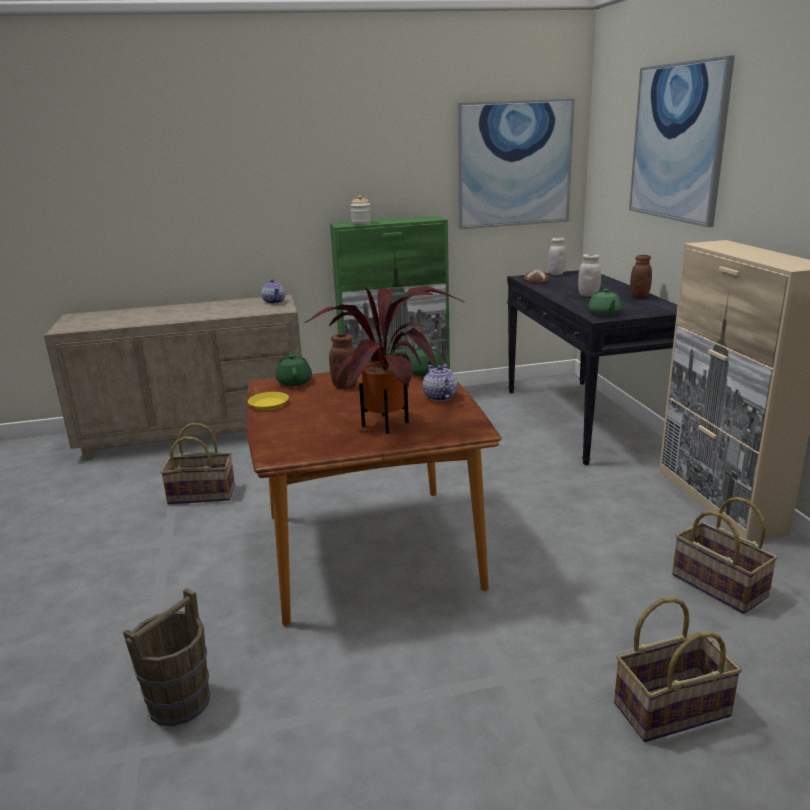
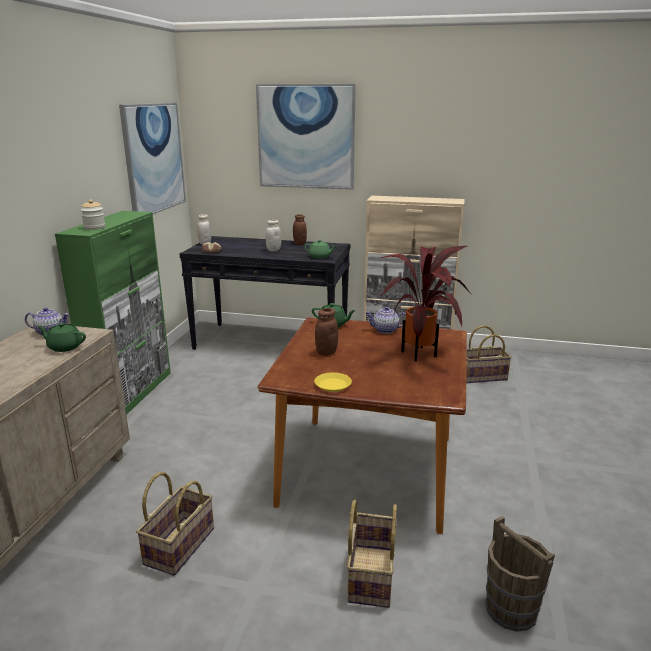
camera: 65 degrees left, 0 degrees up
green teapot [275,352,312,386] -> green teapot moved to [37,323,86,352]
basket [614,597,742,742] -> basket moved to [347,500,397,608]

